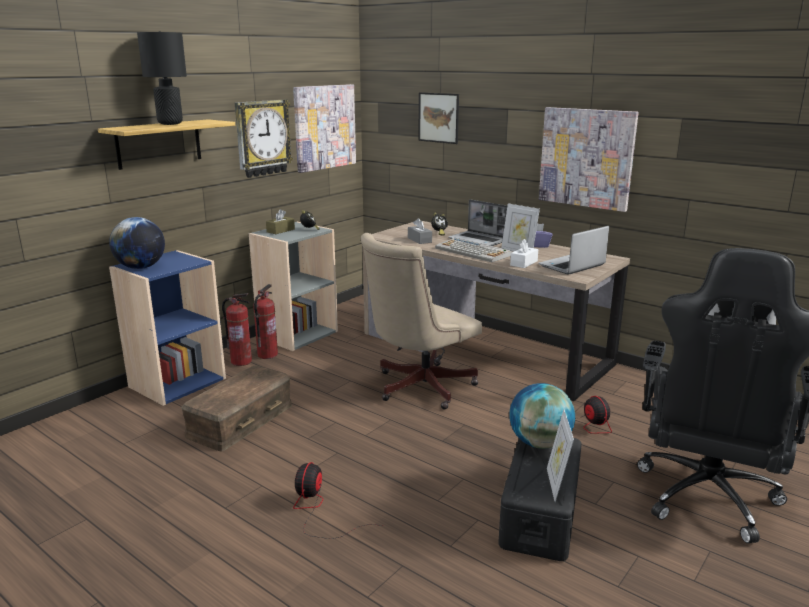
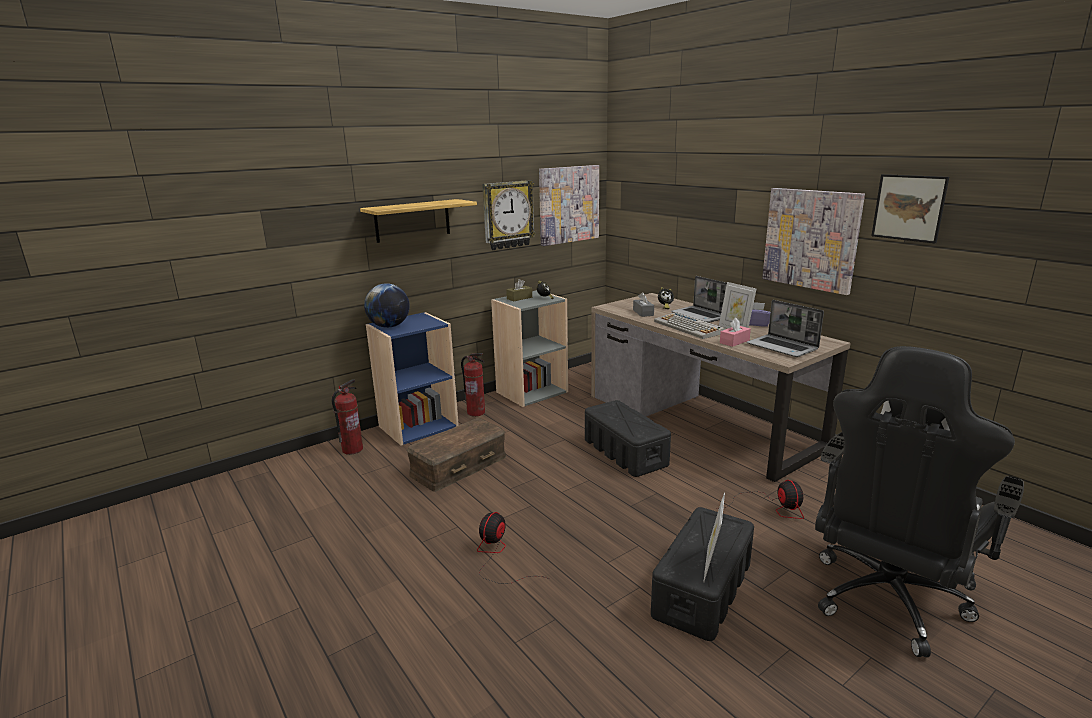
camera: 15 degrees right, 0 degrees up
black table lamp [137,31,187,125] -> none
fire extinguisher [253,284,278,359] -> fire extinguisher moved to [332,379,363,455]
beige office chair [360,233,482,409] -> black storage box [585,400,671,477]
picture [418,92,459,144] -> picture moved to [871,174,949,243]
globe [509,383,575,449] -> none
white tissue box [510,239,538,268] -> pink tissue box [720,318,751,347]
laptop [538,226,609,275] -> laptop turned 105 degrees counterclockwise [747,300,824,357]

